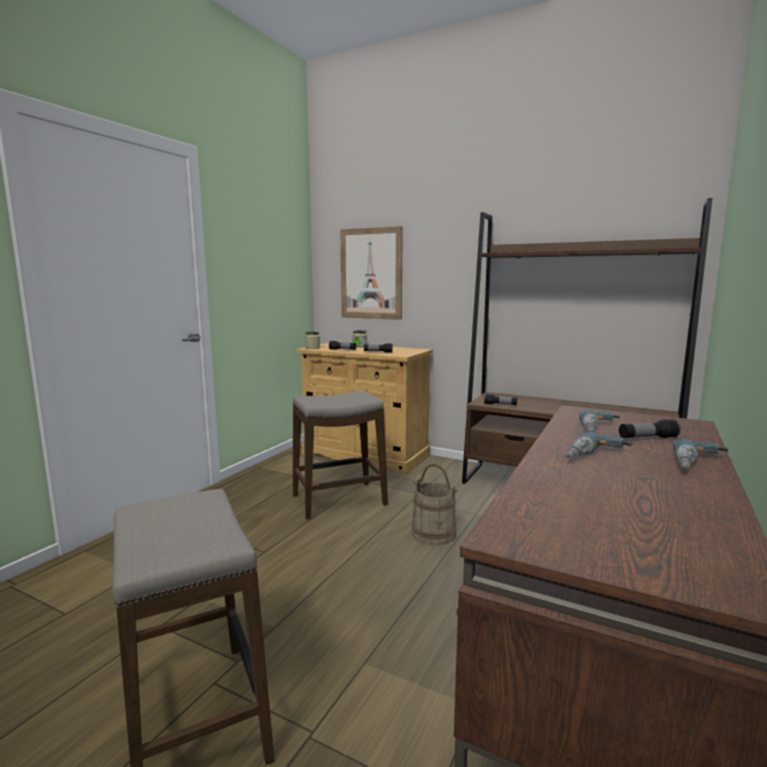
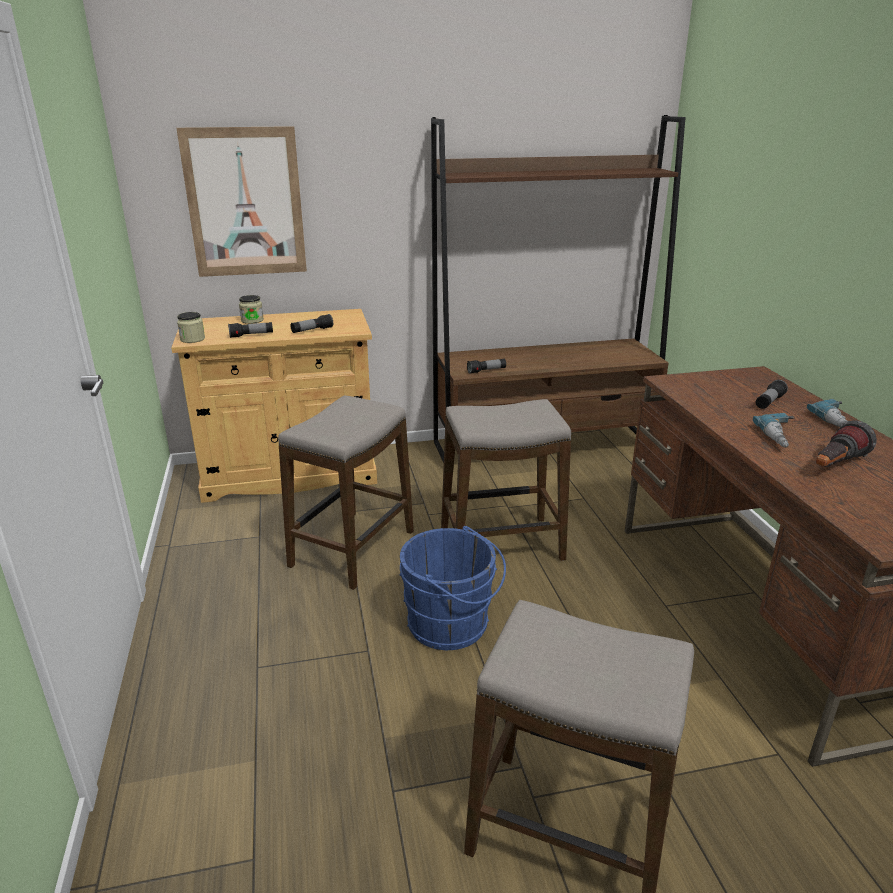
camera: 40 degrees left, 15 degrees up
beige bucket [411,464,458,545] -> stool [441,399,571,561]
power drill [579,410,620,432] -> none
none -> blue bucket [399,526,506,650]
none -> flashlight [816,420,877,467]

